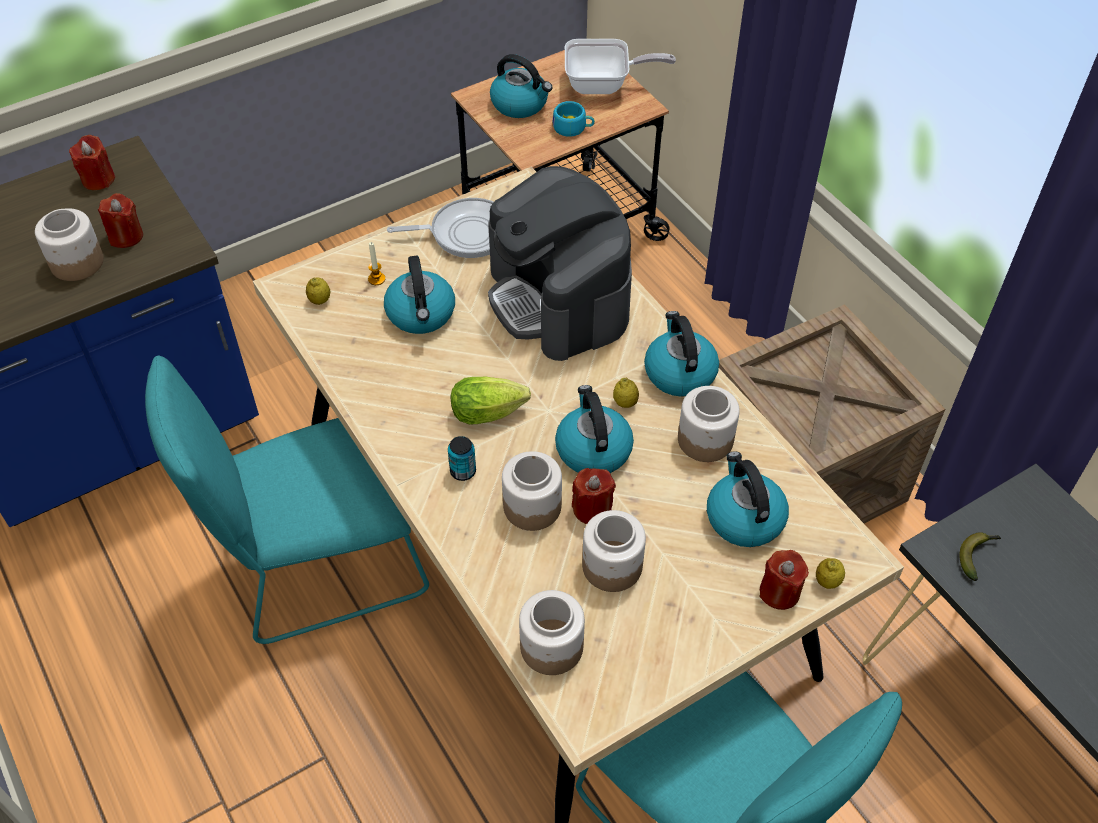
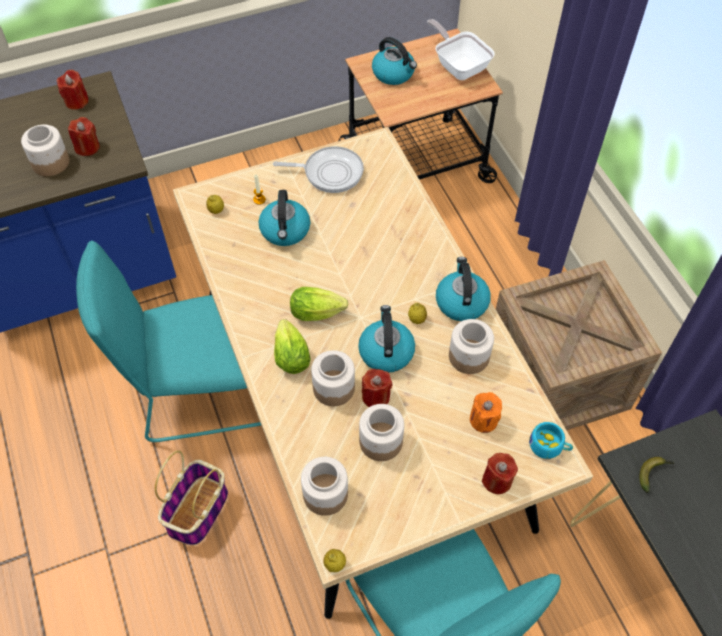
camera: 10 degrees right, 5 degrees up
can [448,436,476,481] -> lettuce [274,319,311,374]
coffee machine [488,166,632,361] -> none
turquoise cup [553,101,595,137] -> turquoise cup moved to [529,422,573,459]
frying pan [565,39,676,94] -> frying pan turned 135 degrees counterclockwise [427,19,495,80]
kettle [707,451,789,547] -> orange candle [470,392,502,433]
lemon [816,558,845,589] -> lemon moved to [323,549,346,572]
none -> basket [155,450,228,545]

